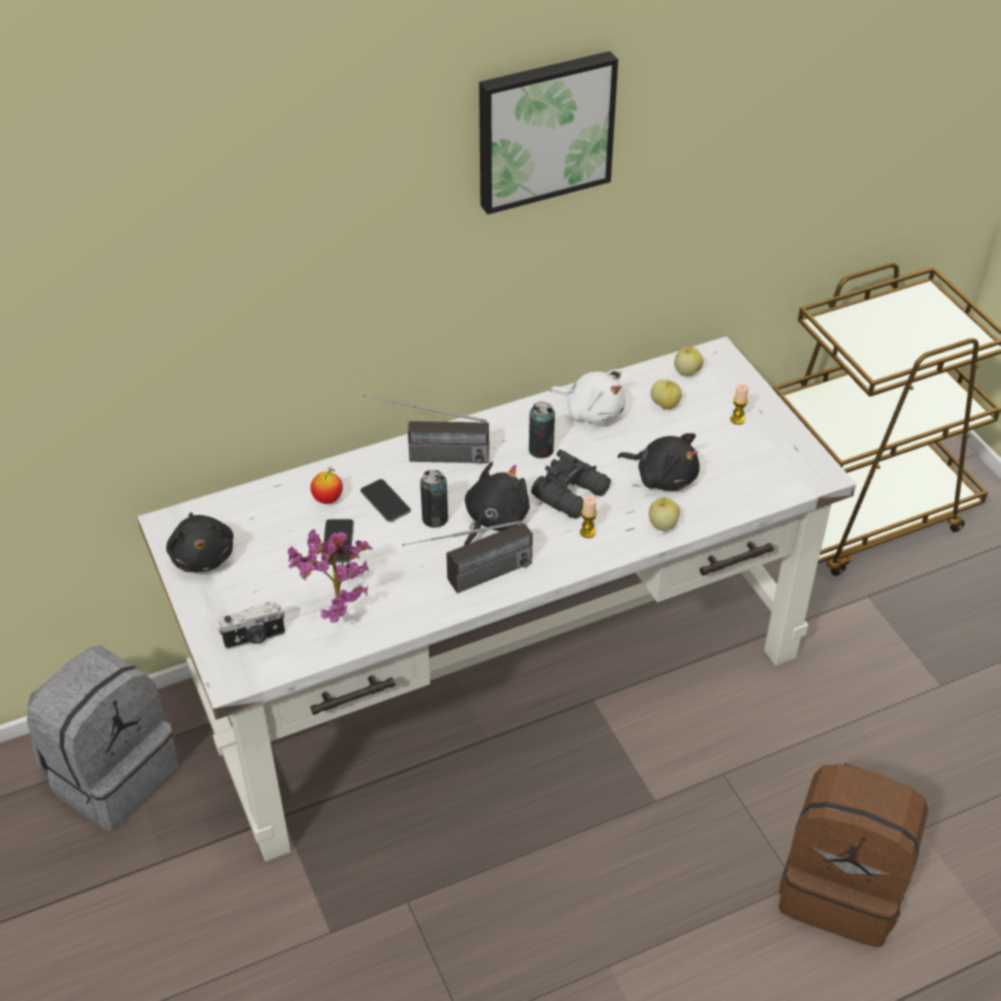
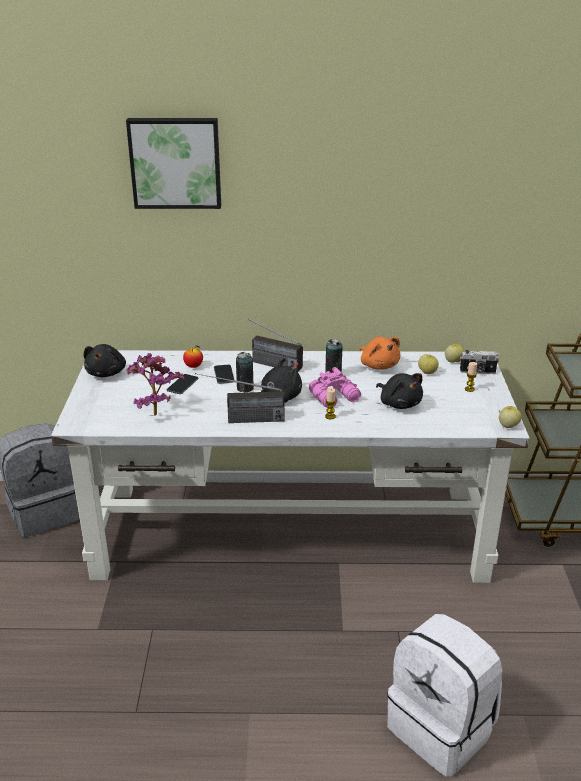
camera: 25 degrees right, 15 degrees down
camera [218,602,285,649] -> camera moved to [460,350,499,374]
picture [479,51,618,215] -> picture moved to [126,118,221,209]
black binoculars [531,449,611,519] -> pink binoculars [309,367,361,408]
white plush toy [550,369,626,424] -> orange plush toy [359,337,401,370]
apple [649,498,680,531] -> apple moved to [499,406,521,428]
brown backpack [778,763,928,948] -> white backpack [387,614,502,777]

